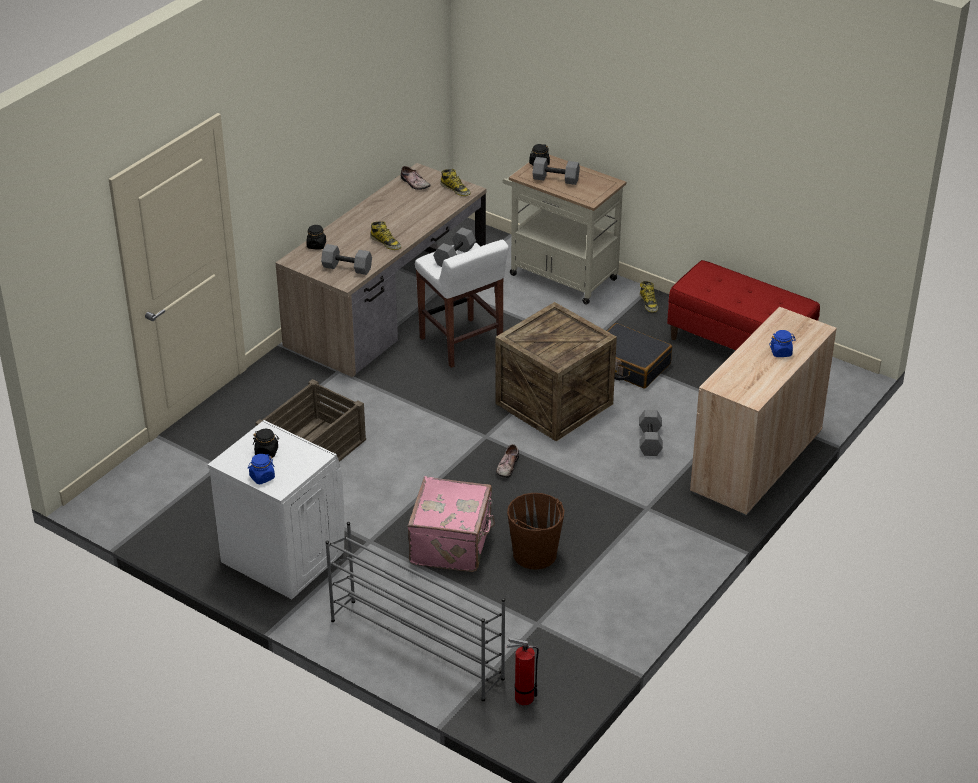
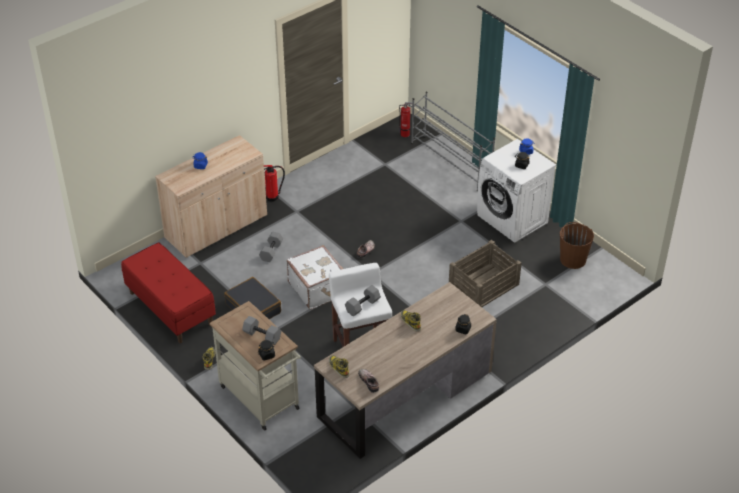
camera: 165 degrees left, 5 degrees up
grey dumbbell [321,244,372,275] -> none
pink suitcase [408,476,495,572] -> none
crate [495,302,617,441] -> white suitcase [287,245,343,309]
brown bucket [507,493,564,570] -> brown bucket moved to [560,222,594,269]
none -> fire extinguisher [264,165,285,202]

